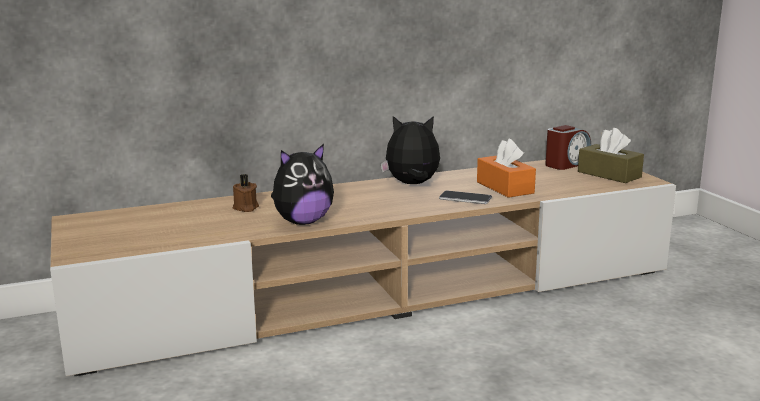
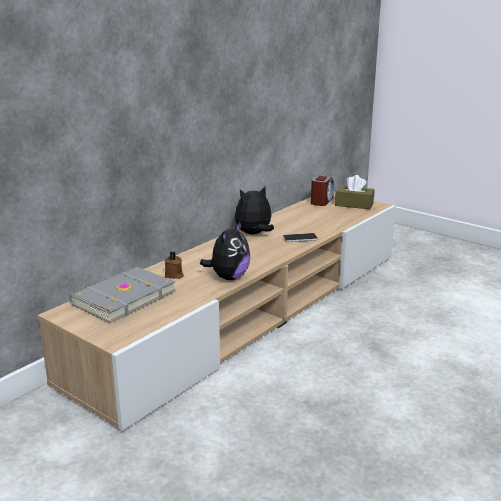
camera: 30 degrees left, 5 degrees up
orange tissue box [477,139,536,198] -> none
none -> grey book [69,267,176,323]

